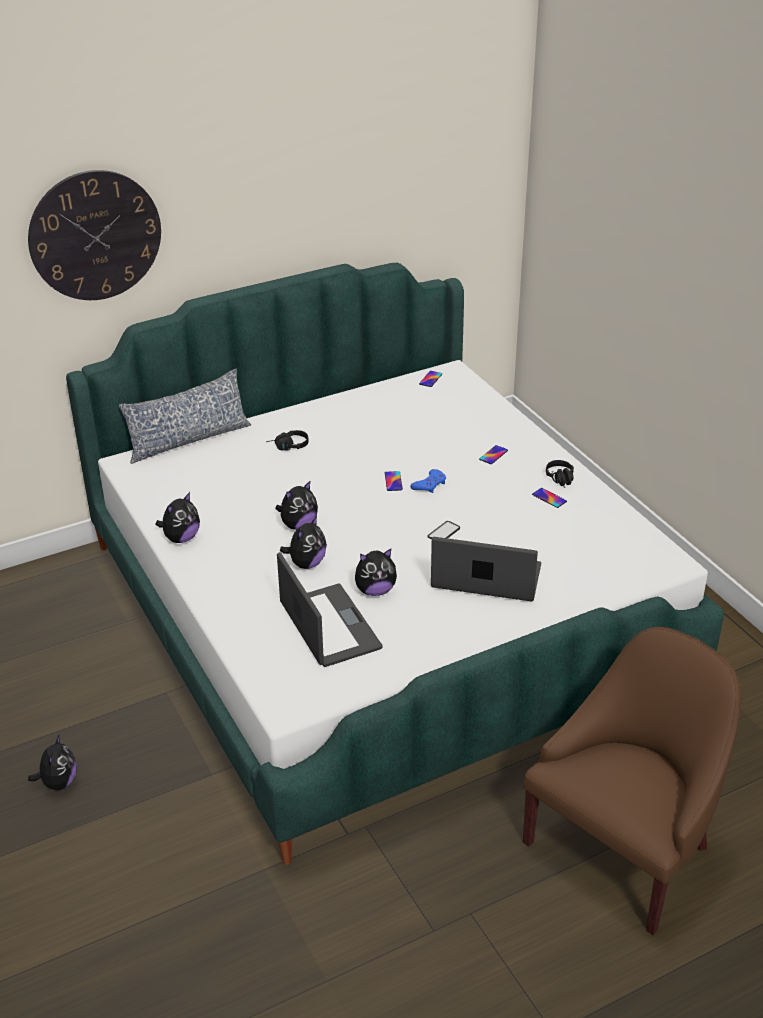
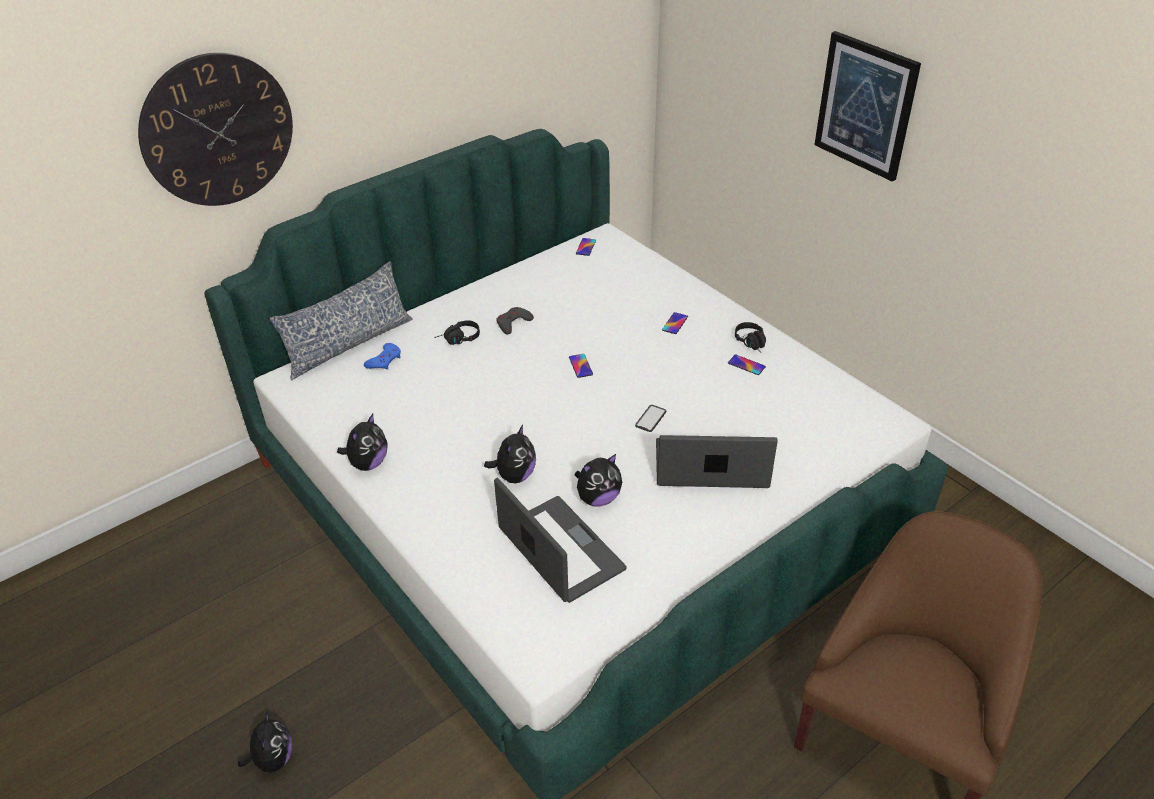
camera: 10 degrees left, 5 degrees up
plush toy [275,481,318,530] -> none
blue game controller [410,469,446,493] -> blue game controller moved to [364,343,401,370]
none -> grey game controller [497,307,534,334]
none -> picture [814,31,921,182]

